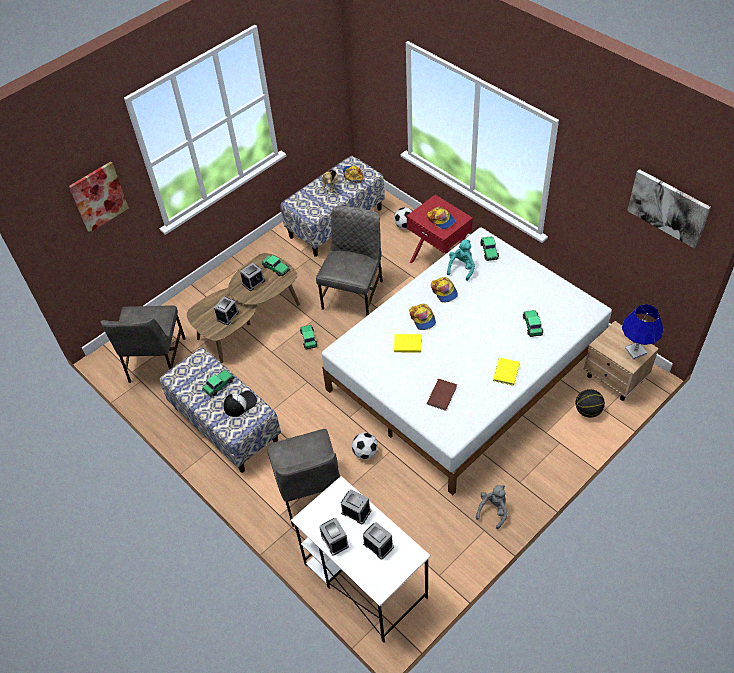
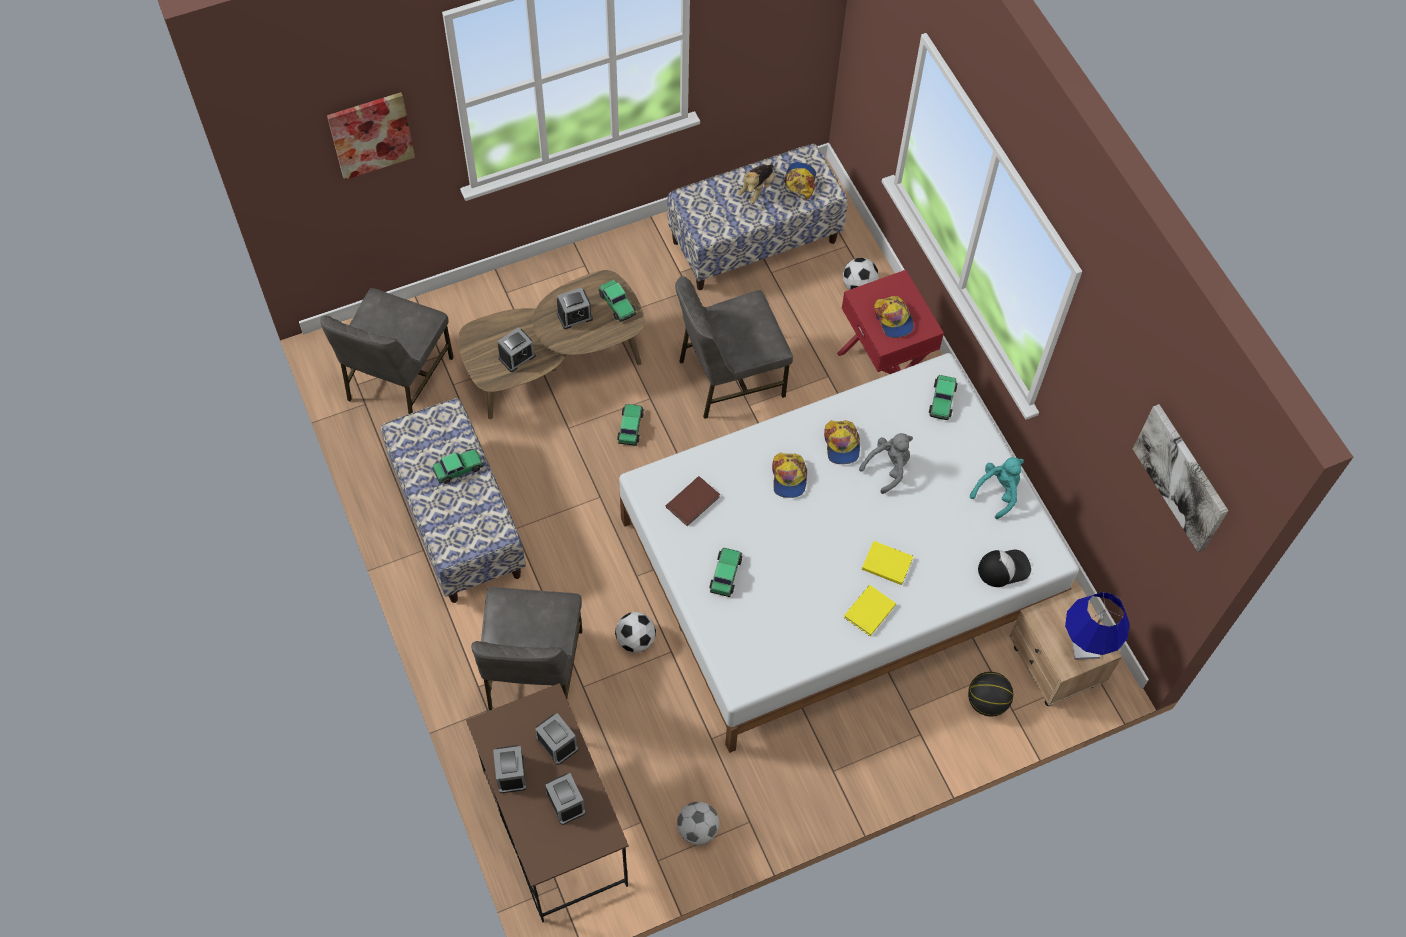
camera: 15 degrees right, 10 degrees up
cap [223,391,257,417] -> cap moved to [978,549,1031,587]
white desk [291,476,431,643] -> brown desk [466,683,629,923]
grey chair [316,205,383,316] -> grey chair turned 150 degrees counterclockwise [675,276,793,419]
yellow book [394,334,421,352] -> yellow book moved to [862,541,913,585]
brown book [427,379,457,411] -> brown book moved to [666,476,720,526]
turquoise plush toy [447,240,475,281] -> turquoise plush toy moved to [970,457,1024,519]
grey plush toy [476,485,508,529] -> grey plush toy moved to [859,433,913,494]
toy car [523,310,543,337] -> toy car moved to [709,548,743,597]
none -> football [677,802,719,845]

